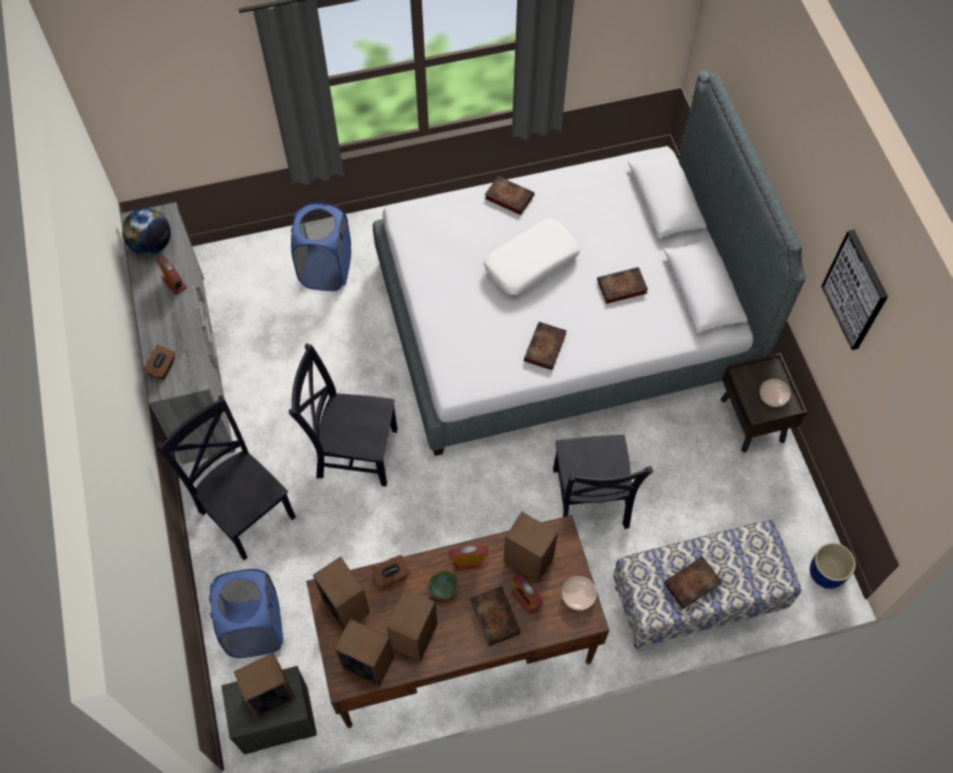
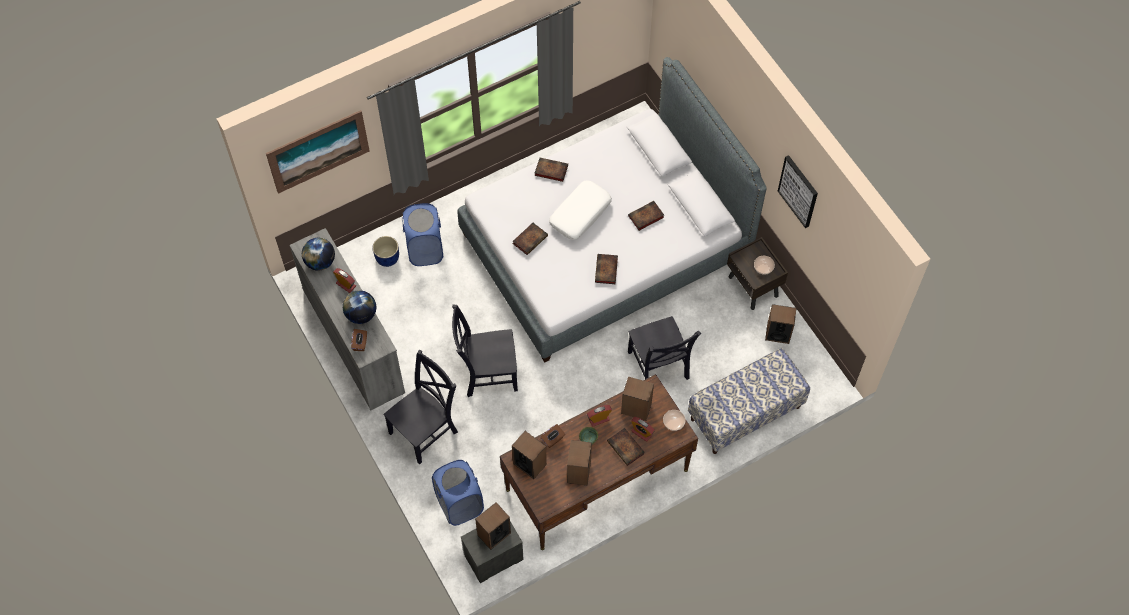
camera: 15 degrees left, 0 degrees up
black chair [156,395,296,560] -> black chair turned 105 degrees clockwise [383,350,458,464]
speaker [335,619,394,687] -> speaker moved to [765,304,796,344]
book [664,556,722,609] -> book moved to [512,223,548,255]
blue planter [810,543,856,589] -> blue planter moved to [373,236,399,267]
none -> picture [266,110,370,194]
none -> globe [343,290,376,324]

